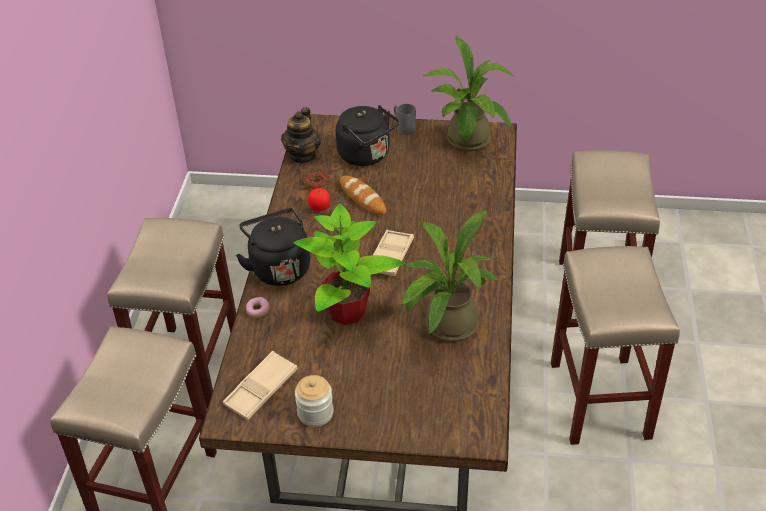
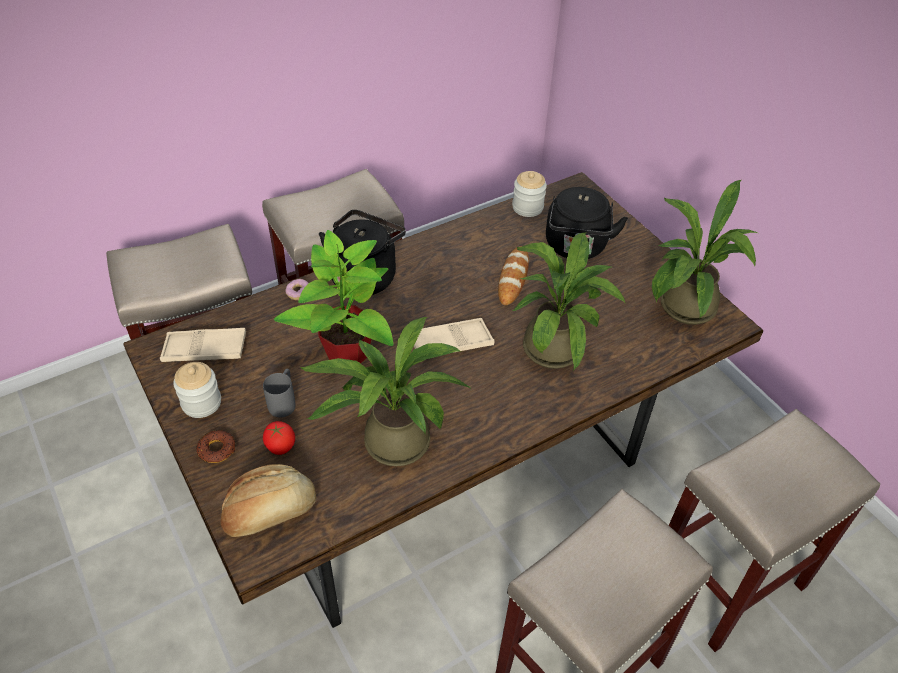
camera: 50 degrees right, 5 degrees up
teapot [281,107,321,164] -> jar [512,171,547,217]
donut [304,171,330,189] -> donut moved to [196,430,235,463]
tomato [308,188,330,211] -> tomato moved to [263,421,295,455]
grey mug [394,104,416,135] -> grey mug moved to [263,368,296,417]
none -> bread [220,464,316,537]
none -> potted plant [512,233,626,370]

